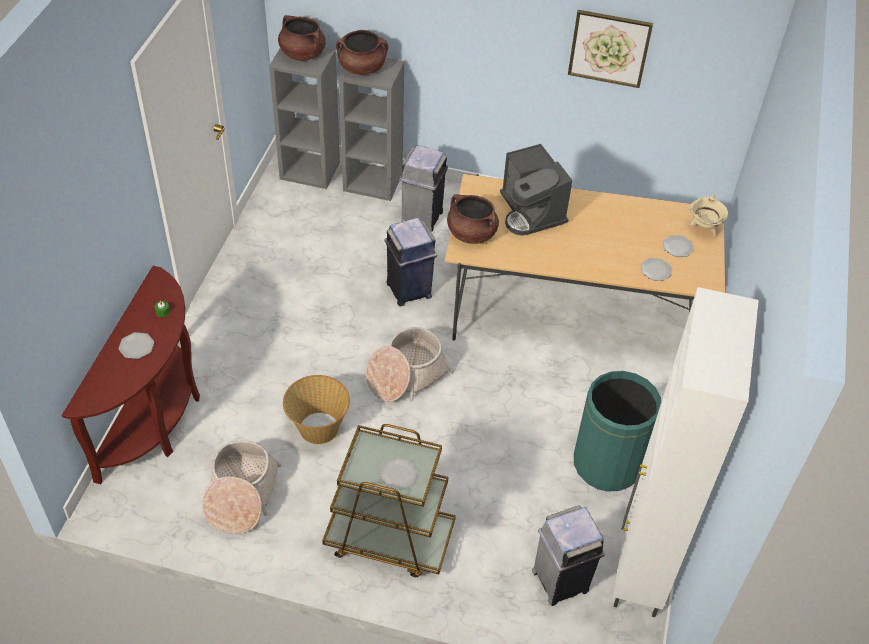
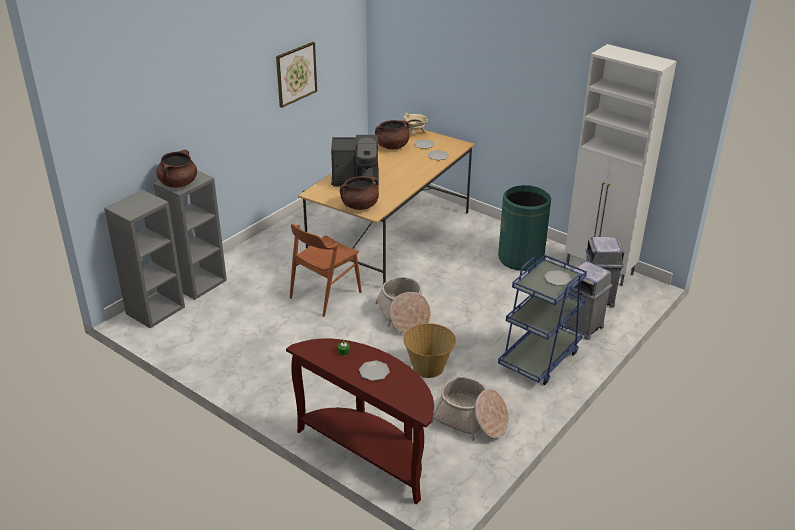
camera: 65 degrees left, 15 degrees down
brown cooking pot [278,15,326,61] -> brown cooking pot moved to [375,120,410,149]
brown cart [322,424,456,577] -> blue cart [498,255,587,385]
blue trash can [384,218,437,307] -> brown chair [290,224,362,317]
grey trash can [400,145,448,232] -> grey trash can moved to [563,261,612,340]

